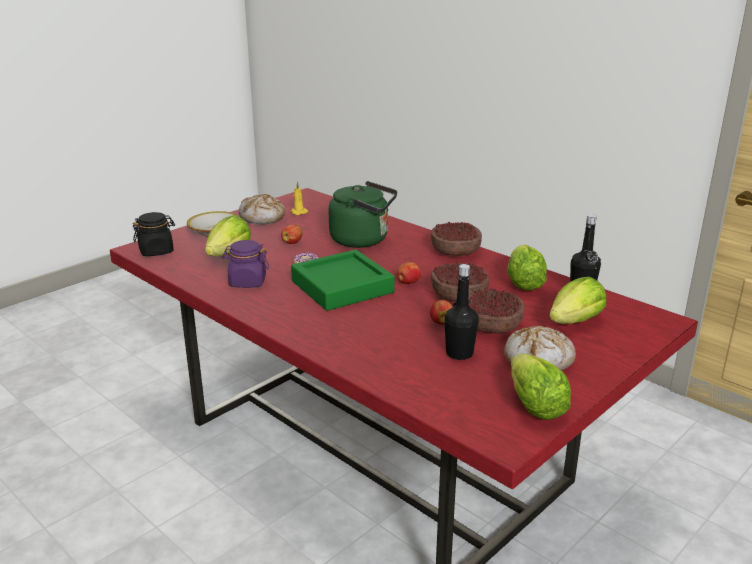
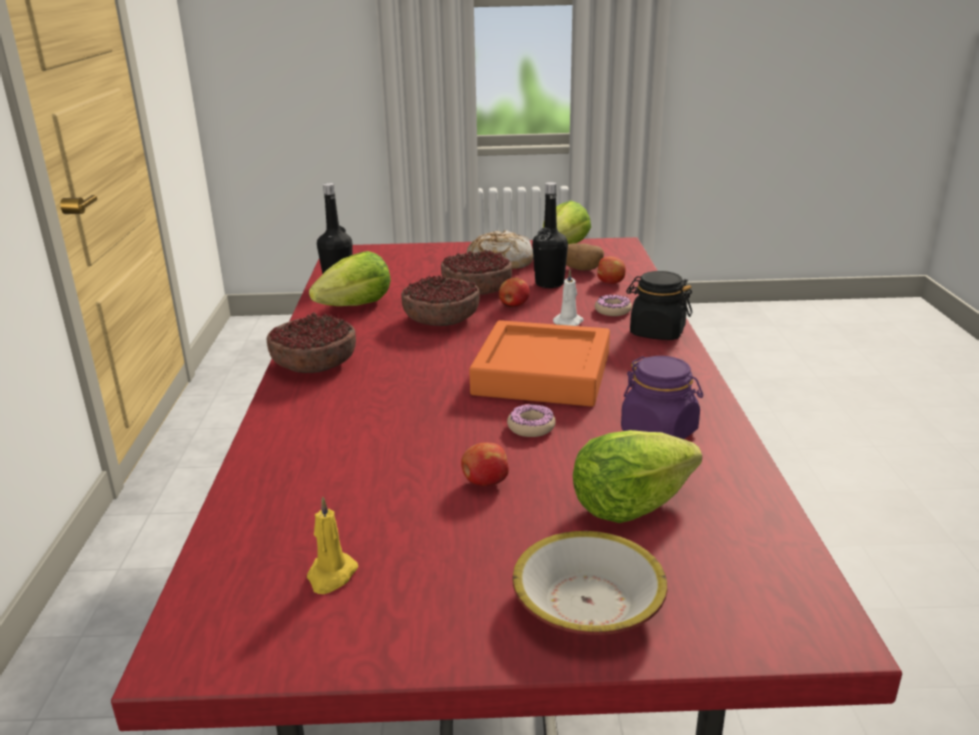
camera: 135 degrees left, 0 degrees up
black jar [133,212,175,256] -> black jar moved to [626,271,692,340]
bread [239,194,285,224] -> none
green tray [291,250,395,311] -> orange tray [469,320,610,407]
green kettle [329,181,397,248] -> none
apple [397,262,421,284] -> apple moved to [597,257,626,284]
lettuce [549,277,606,324] -> none
none -> white candle [553,270,584,326]
none -> potato [566,244,604,271]
none -> donut [595,295,632,316]

